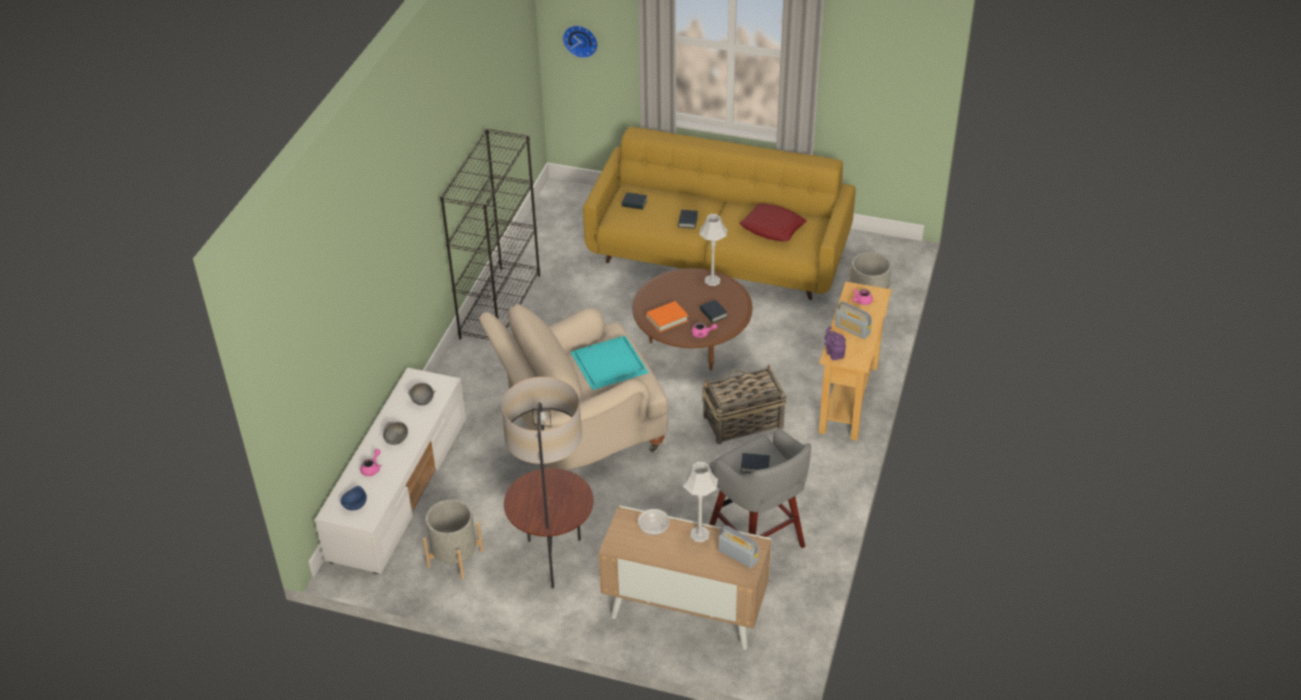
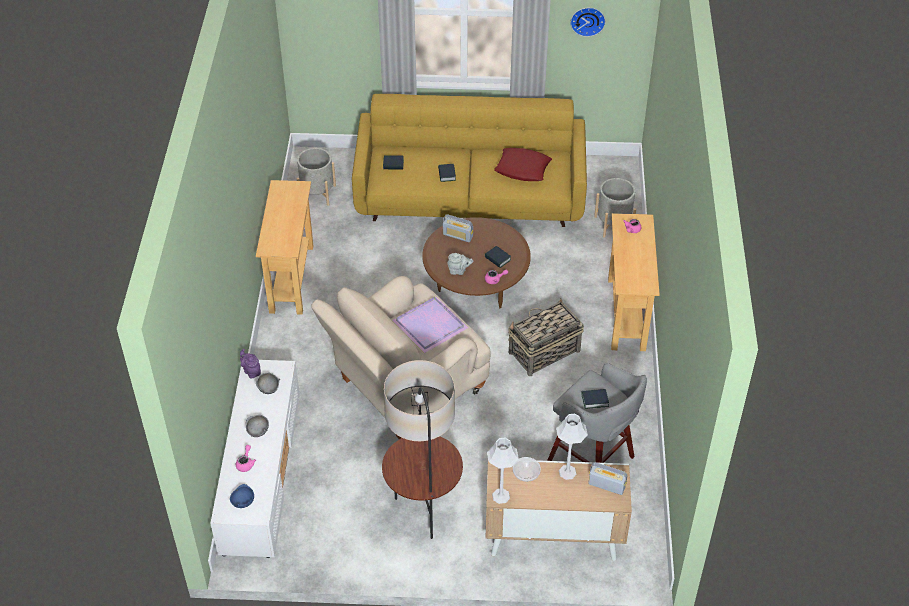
camera: 15 degrees left, 5 degrees up
grey planter [423,499,484,580] -> grey planter moved to [297,148,336,206]
black bookcase [440,128,540,340] -> beige console table [256,180,314,315]
wall clock [562,25,598,58] -> wall clock moved to [570,8,606,37]
turquoise tray [570,336,649,390] -> purple tray [392,296,468,353]
orange book [646,301,688,333] -> grey teapot [447,253,473,275]
grey table lamp [699,214,727,286] -> grey table lamp moved to [487,438,519,504]
purple teapot [825,326,846,360] -> purple teapot moved to [240,349,261,379]
radio [835,302,872,339] -> radio moved to [443,214,473,242]

